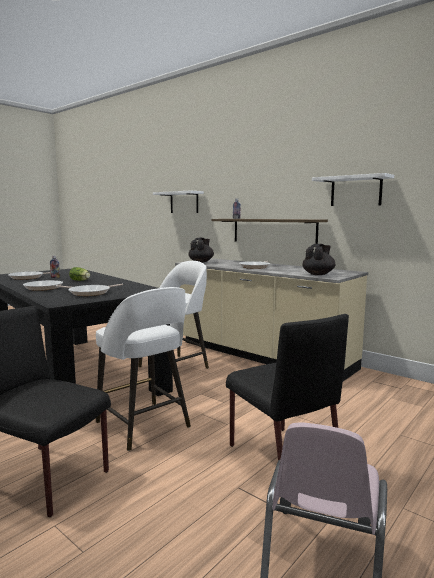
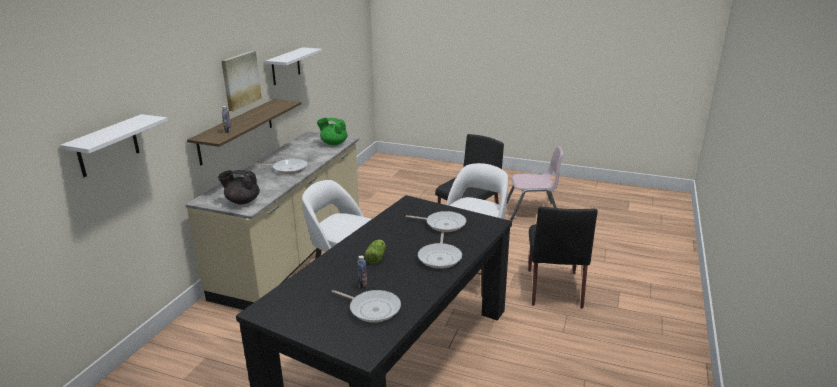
camera: 110 degrees left, 15 degrees up
black teapot [302,244,335,275] -> green teapot [317,118,348,146]
none -> picture [221,51,262,111]

